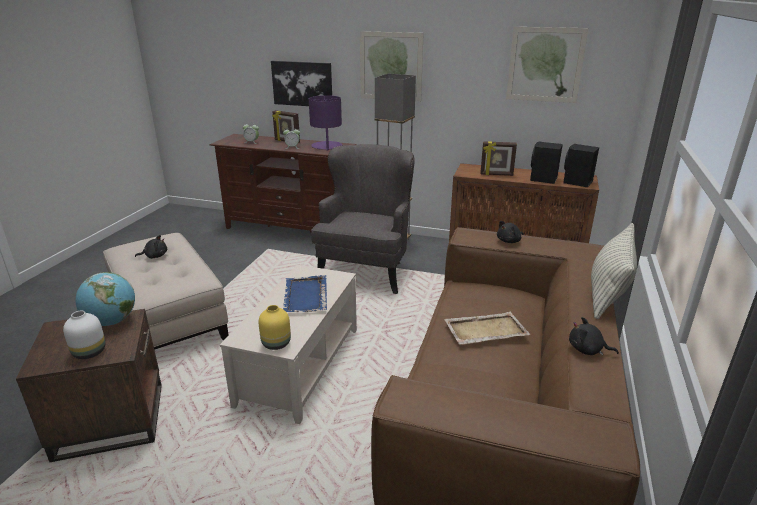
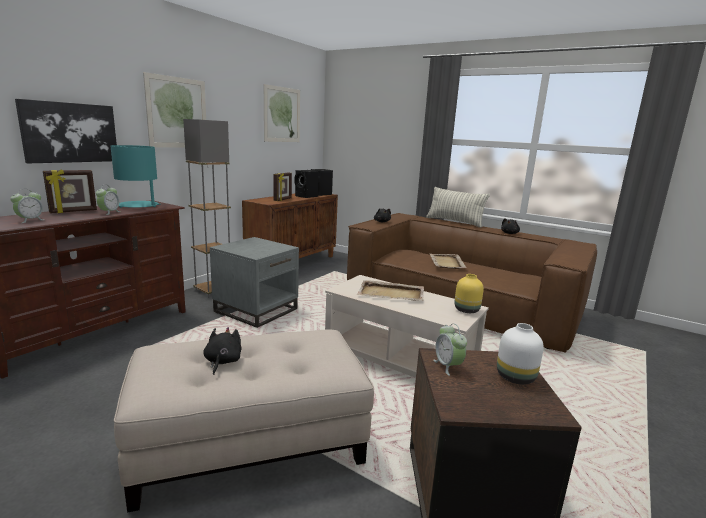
camera: 75 degrees left, 10 degrees down
globe [76,272,135,326] -> alarm clock [433,323,467,376]
blue tray [283,275,327,312] -> beige tray [357,280,424,300]
purple table lamp [309,95,342,151] -> turquoise table lamp [111,145,161,208]
grey armchair [311,144,415,294] -> grey side table [210,237,299,328]

